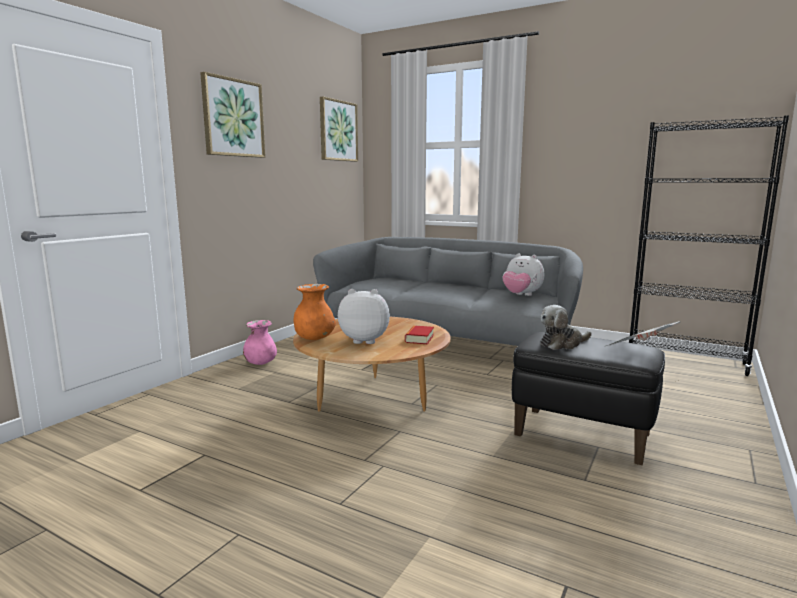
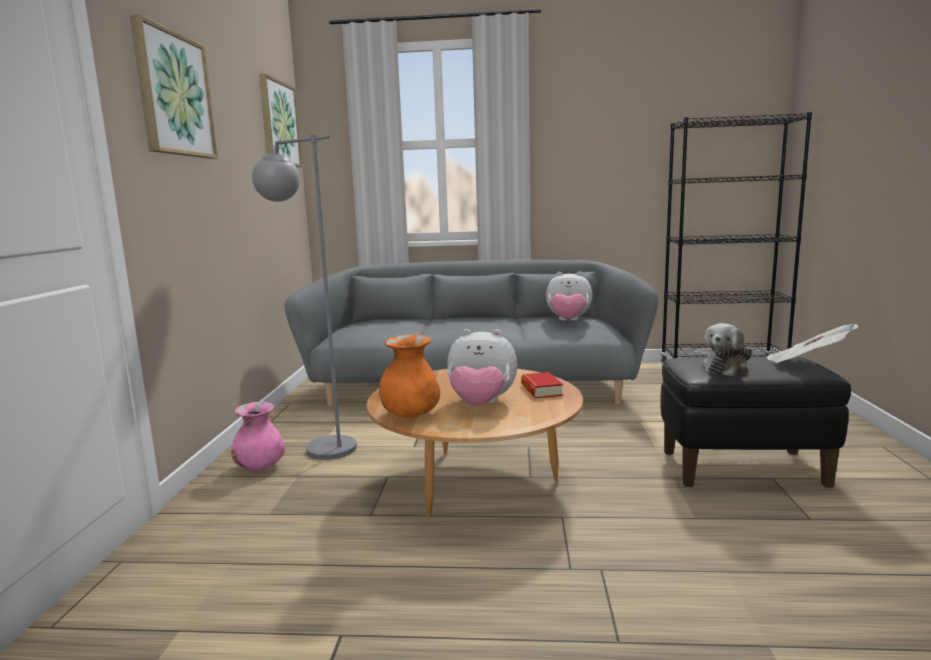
camera: 25 degrees left, 0 degrees up
plush toy [338,289,390,344] -> plush toy turned 150 degrees counterclockwise [447,329,517,406]
none -> grey floor lamp [252,135,357,460]

